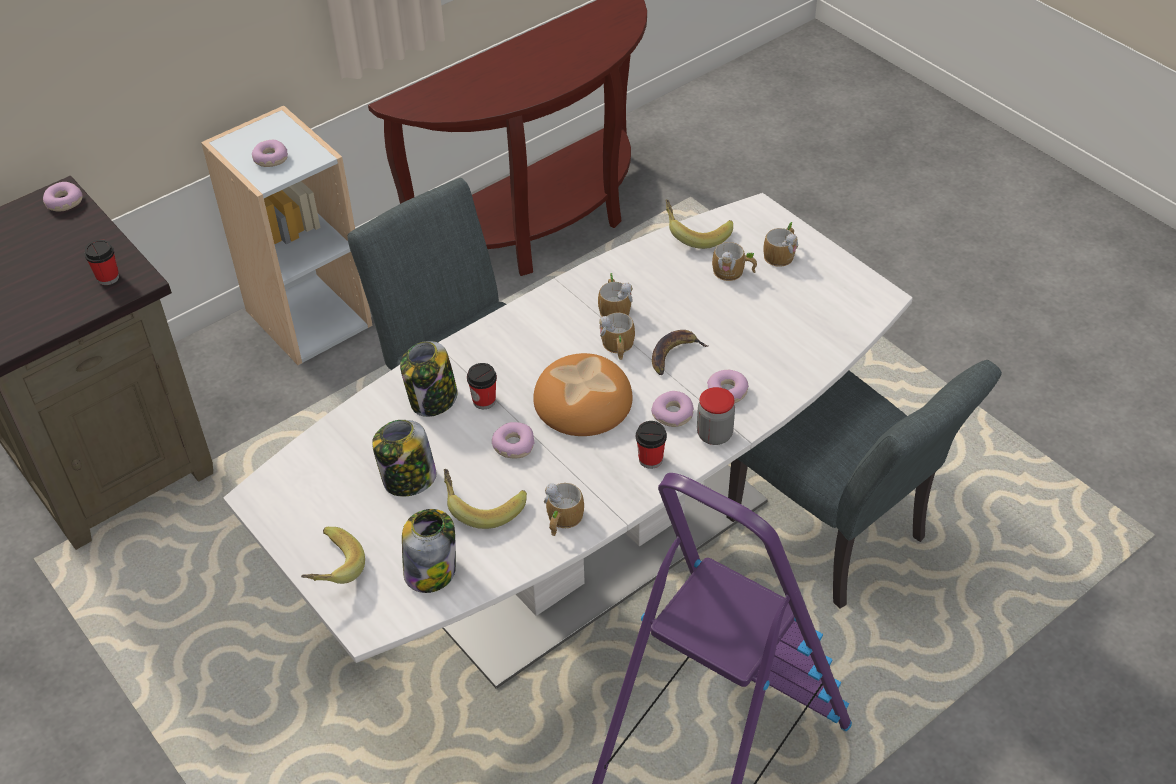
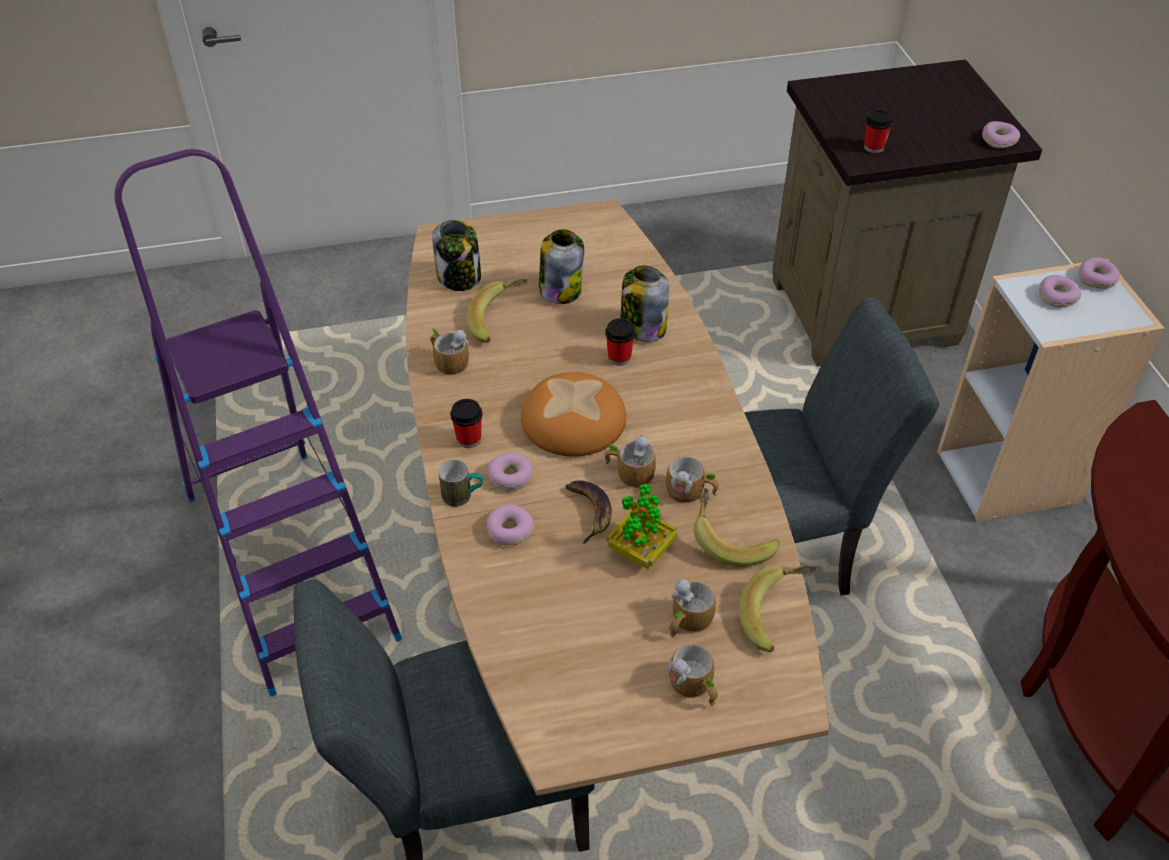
camera: 115 degrees right, 0 degrees up
white dining table [224,193,913,689] -> brown dining table [406,199,829,796]
banana [301,527,365,584] -> banana moved to [694,488,780,567]
donut [492,422,535,459] -> donut moved to [1078,257,1120,289]
jar [697,387,735,445] -> mug [438,460,483,507]
none -> potted plant [607,484,678,570]

